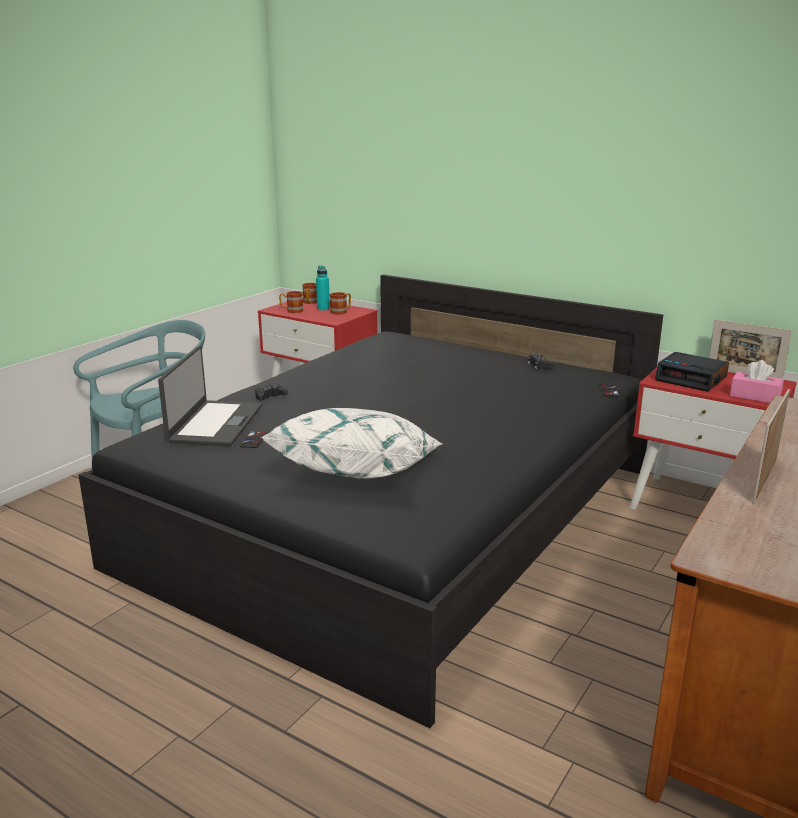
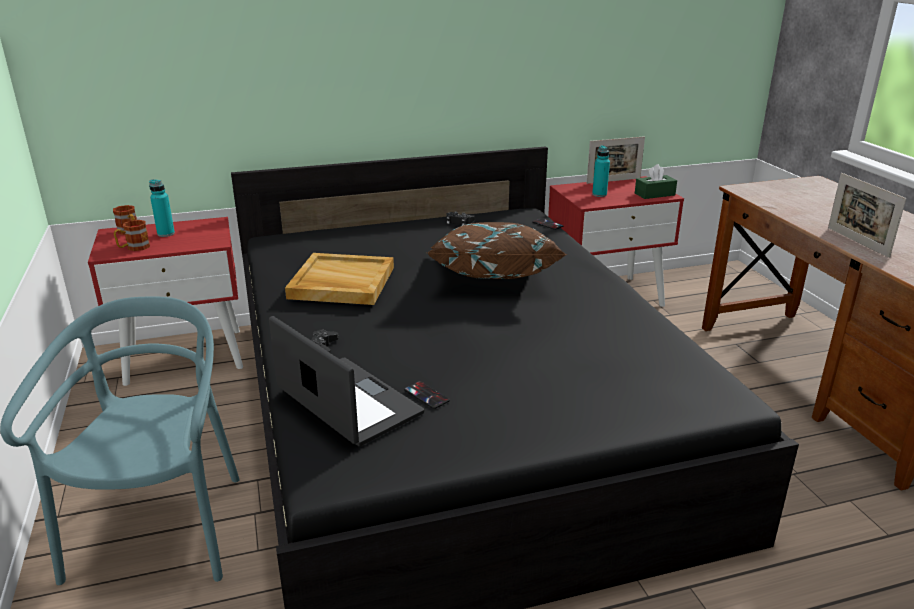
camera: 50 degrees left, 5 degrees up
white pillow [260,408,442,479] -> none
mug [330,292,351,315] -> none
alarm clock [655,352,729,392] -> turquoise bottle [592,145,610,197]
pink tissue box [730,360,784,403] -> green tissue box [635,164,677,199]
none -> beige tray [285,253,394,305]
none -> brown pillow [426,222,568,279]

